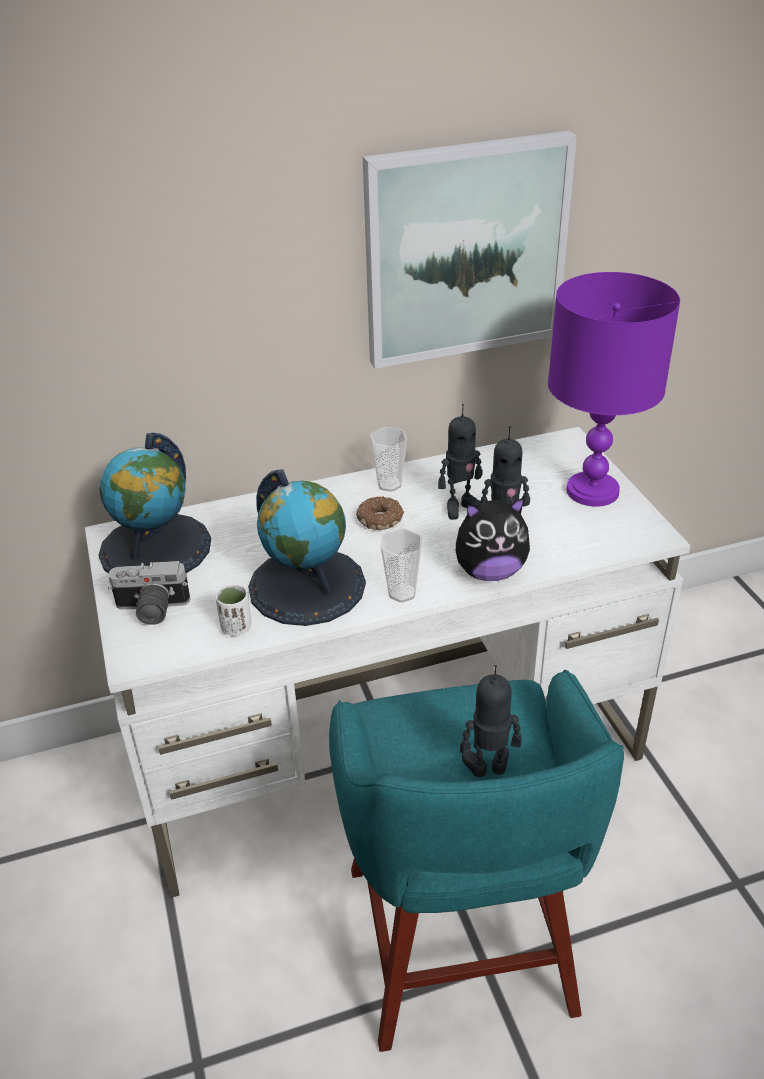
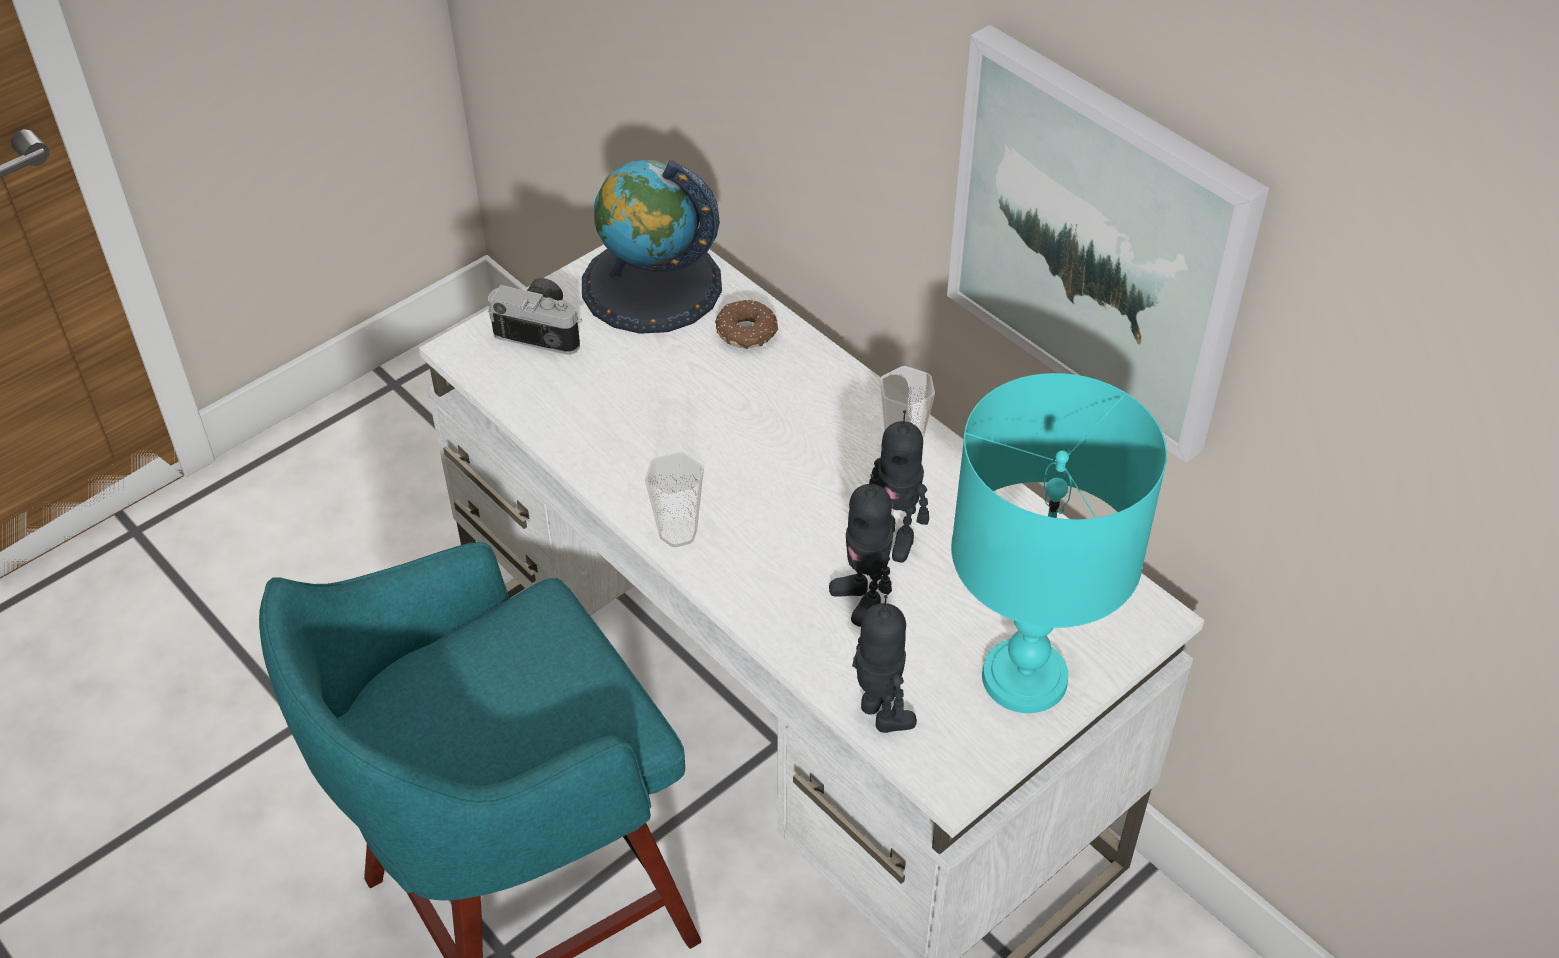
camera: 65 degrees right, 10 degrees up
camera [108,561,190,625] -> camera turned 135 degrees clockwise [488,278,582,355]
white cup [215,584,251,636] -> none
globe [248,469,366,626] -> none
donut [356,496,404,530] -> donut moved to [715,300,778,349]
plush toy [456,497,530,581] -> none
toy robot [460,665,521,777] -> toy robot moved to [852,595,917,733]
purple table lamp [548,272,680,507] -> turquoise table lamp [951,373,1167,713]

